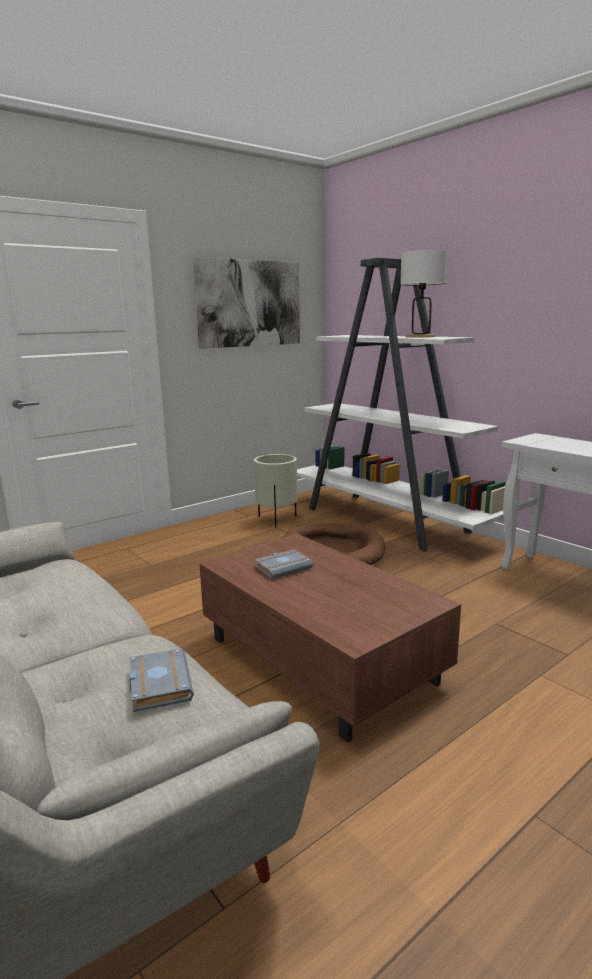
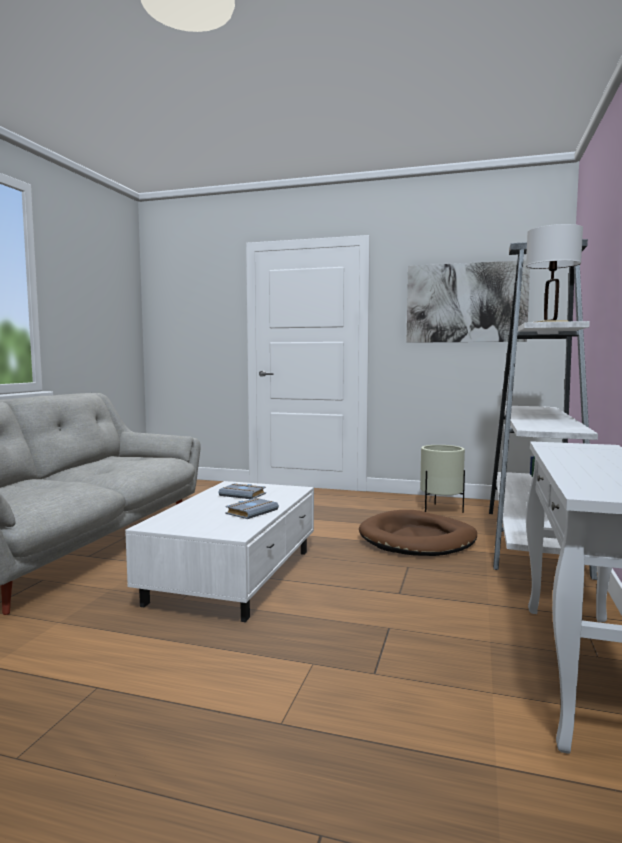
camera: 55 degrees right, 10 degrees down
grey book [129,648,194,712] -> grey book moved to [225,498,279,519]
brown coffee table [199,534,461,743] -> white coffee table [125,481,314,622]

